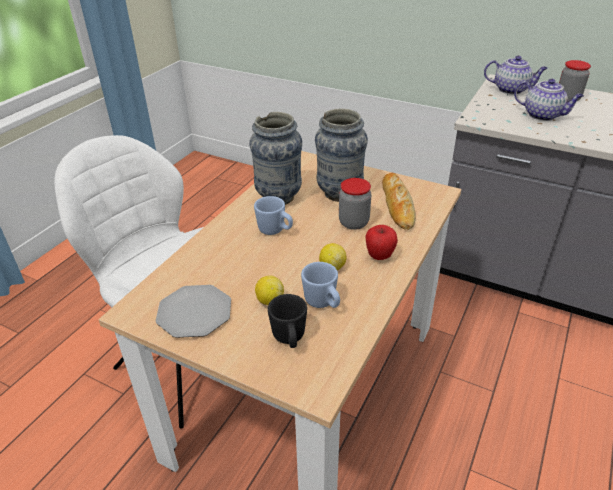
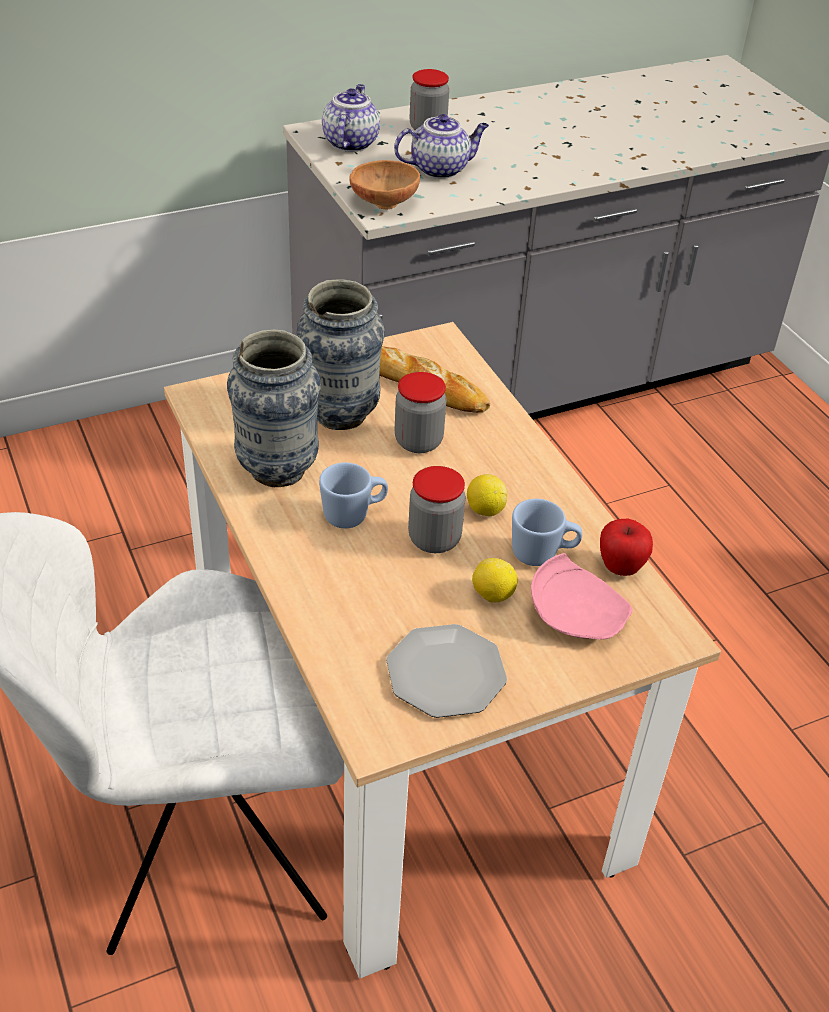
camera: 55 degrees left, 5 degrees up
black mug [268,294,307,348] -> pink plate [531,553,633,640]
apple [365,225,398,260] -> apple moved to [600,519,653,576]
teapot [484,56,548,95] -> teapot turned 45 degrees counterclockwise [322,84,380,152]
none -> brown bowl [349,160,420,209]
none -> jar [408,466,466,553]

